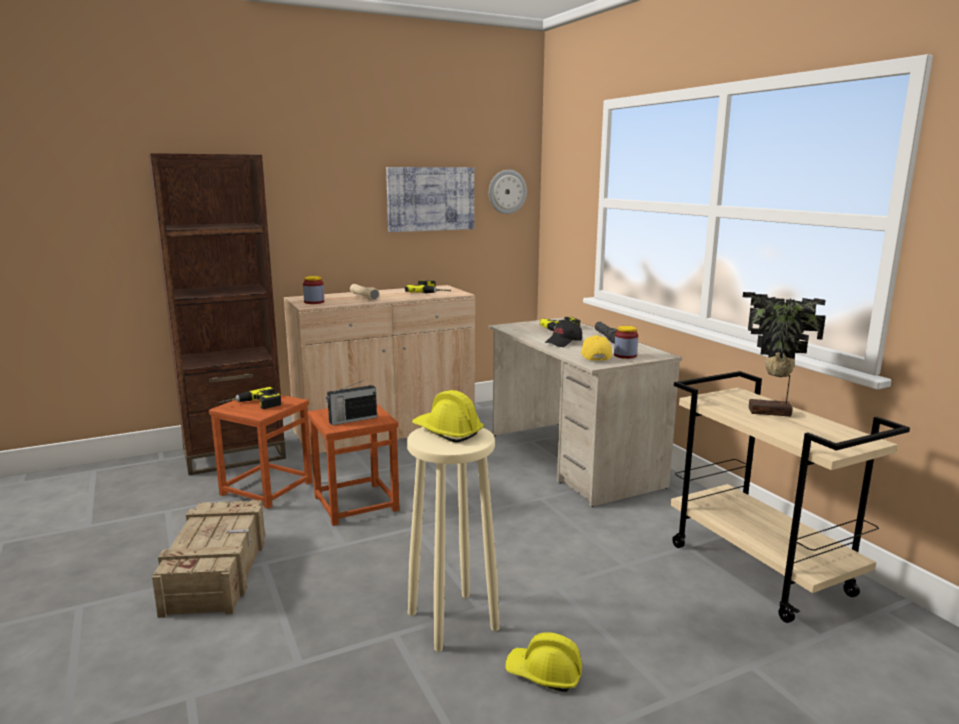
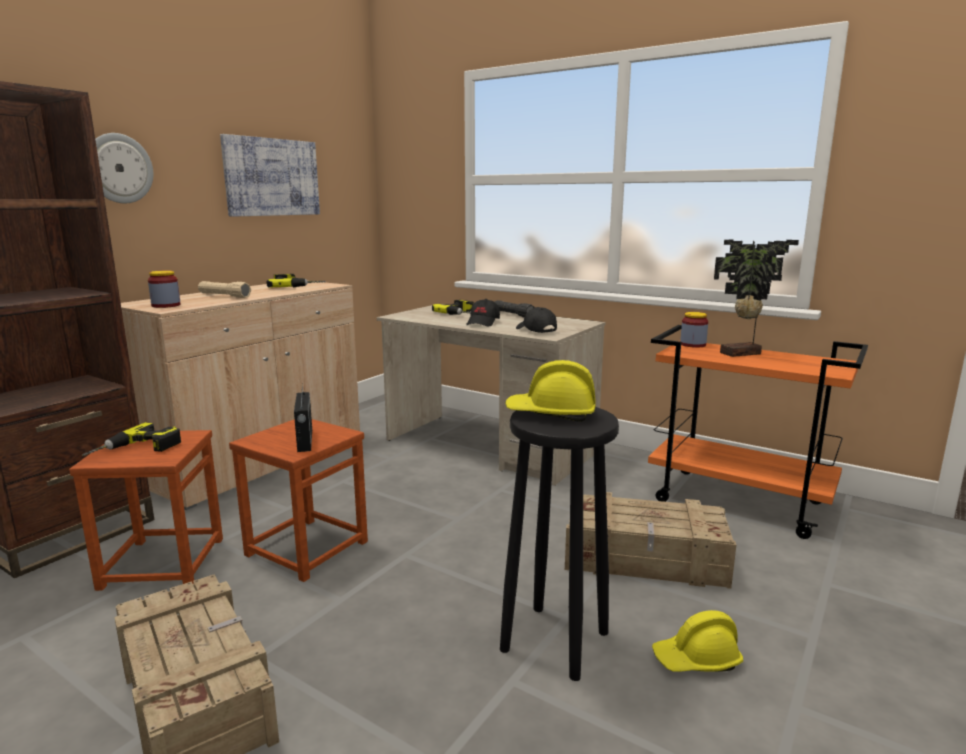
camera: 30 degrees left, 0 degrees up
radio [326,380,377,425] -> radio turned 45 degrees counterclockwise [294,383,312,452]
beige stool [407,427,500,652] -> black stool [500,407,619,681]
wall clock [489,170,527,214] -> wall clock moved to [95,133,153,203]
yellow cap [581,335,612,361] -> black cap [516,307,557,333]
jar [614,326,638,359] -> jar moved to [680,312,708,348]
beige cart [670,371,910,623] -> orange cart [648,325,868,539]
none -> crate [565,492,736,589]

